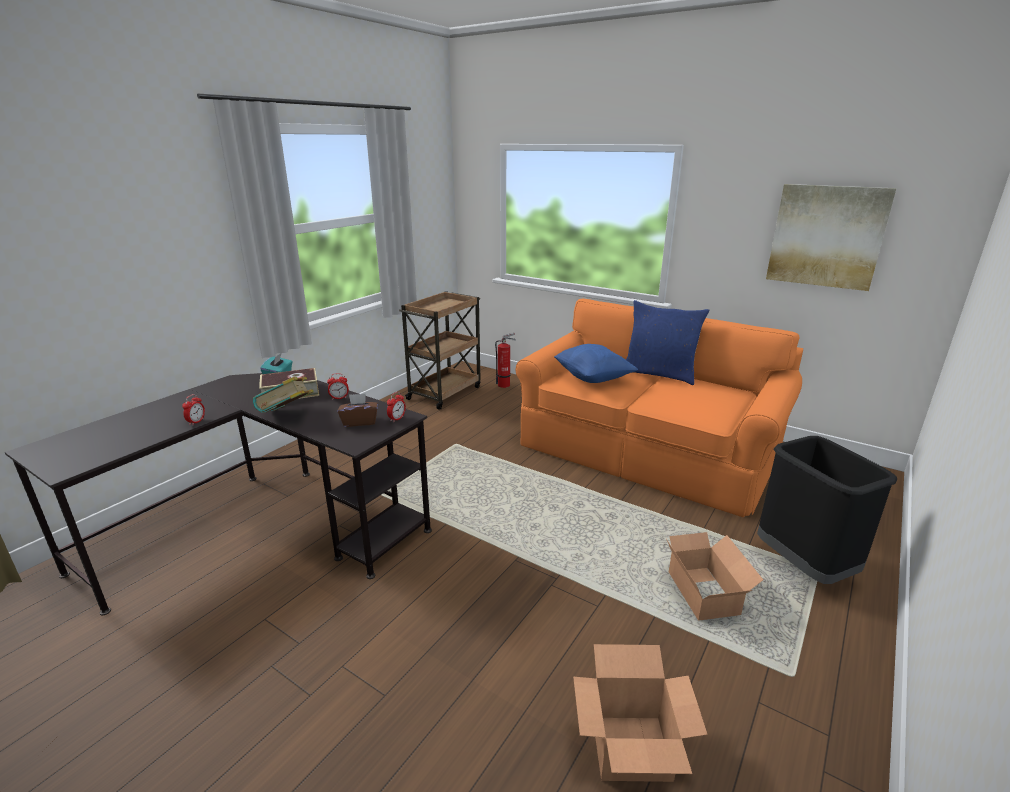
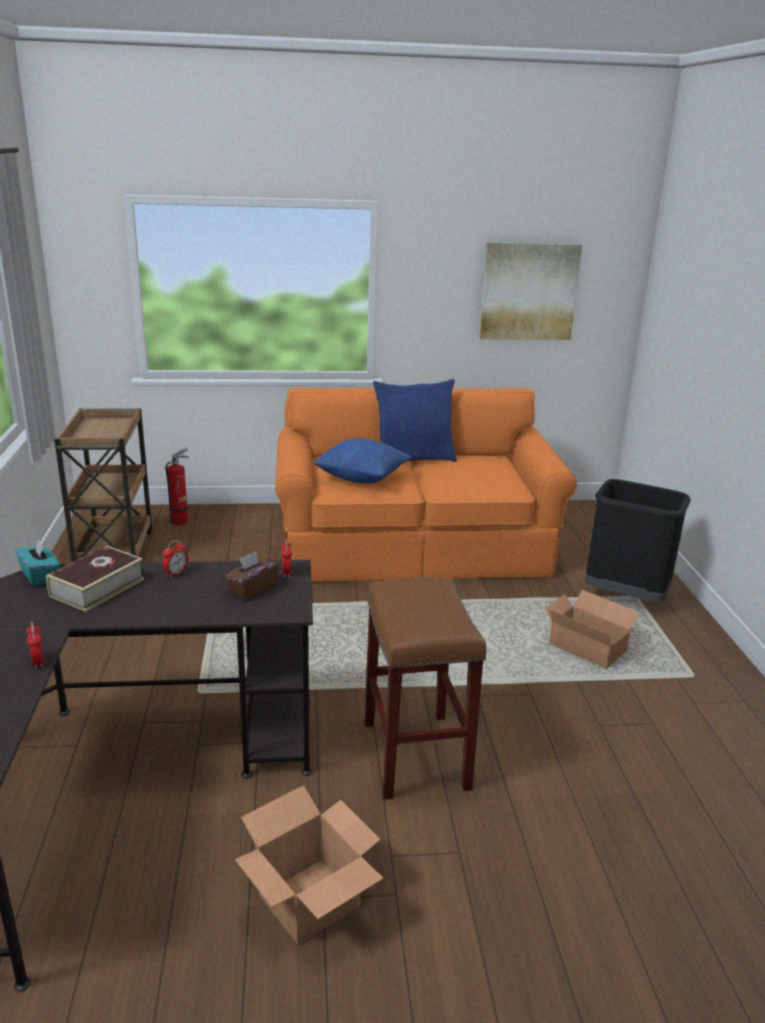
camera: 40 degrees left, 0 degrees up
book [253,377,314,413] -> none
cardboard box [573,644,708,782] -> cardboard box moved to [235,785,384,945]
none -> brown stool [365,577,486,800]

